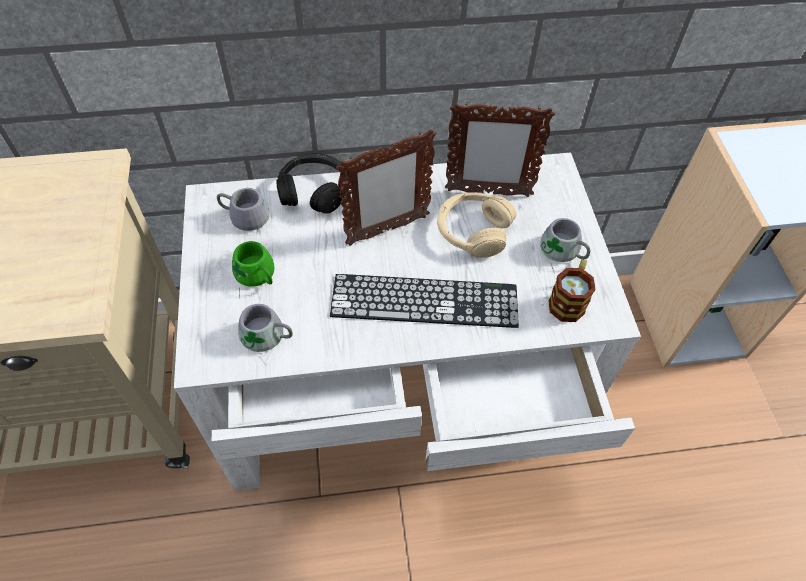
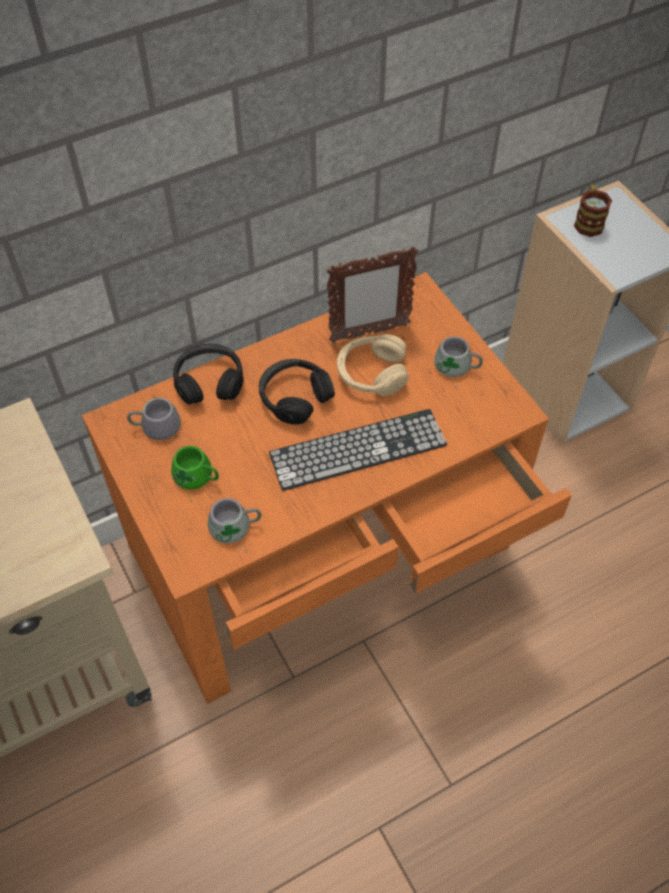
camera: 20 degrees left, 0 degrees up
white desk [174,153,641,491] -> orange desk [82,272,572,704]
picture frame [336,129,436,246] -> black headphones [259,359,335,425]
mug [548,259,596,322] -> mug moved to [574,184,612,237]

